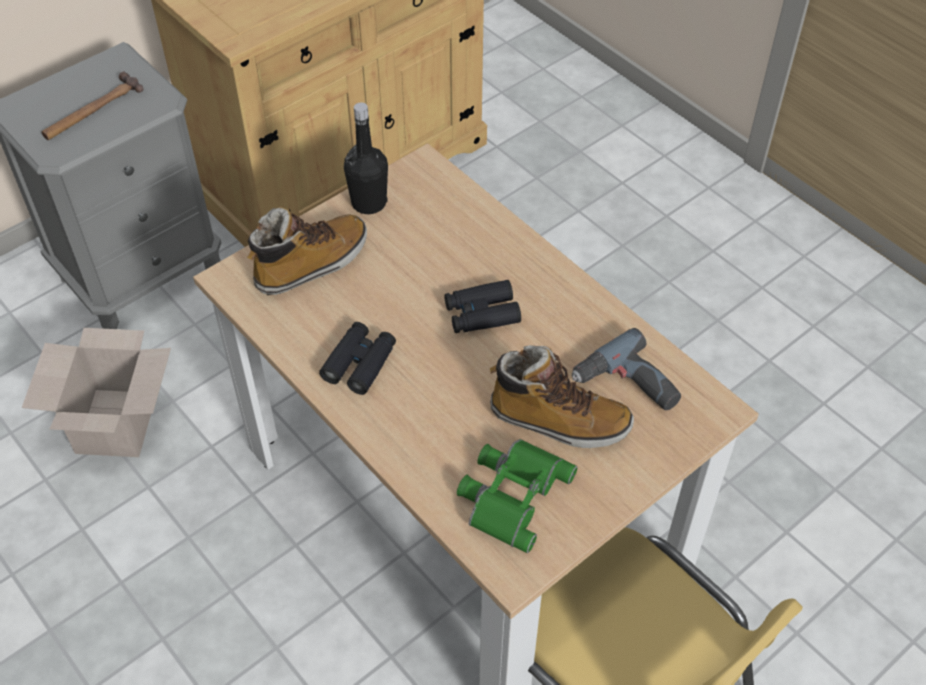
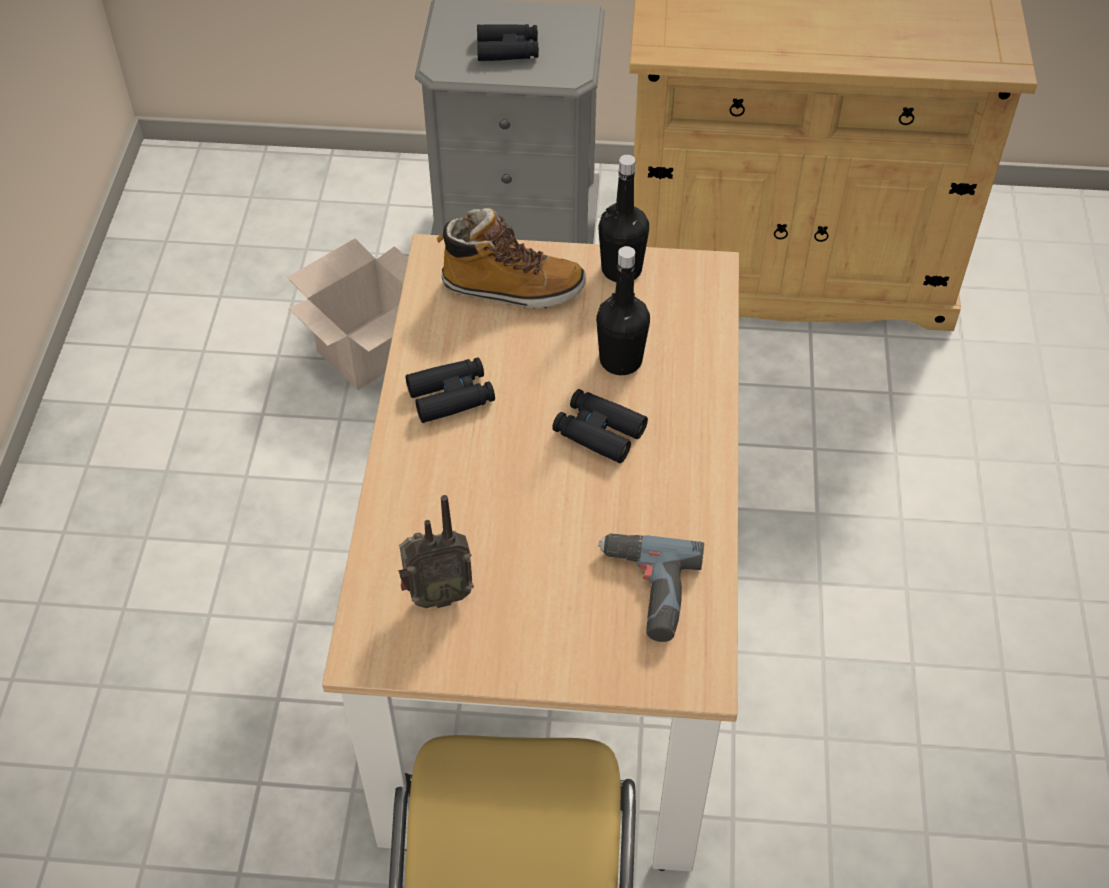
camera: 45 degrees right, 0 degrees up
hammer [42,72,143,140] -> black binoculars [477,24,539,61]
green binoculars [457,439,577,553] -> radio [399,495,474,608]
boot [490,345,634,448] -> none
none -> black bottle [596,246,650,375]

